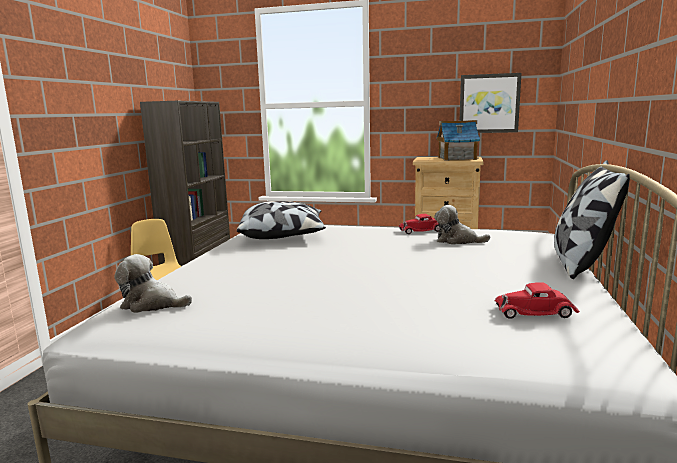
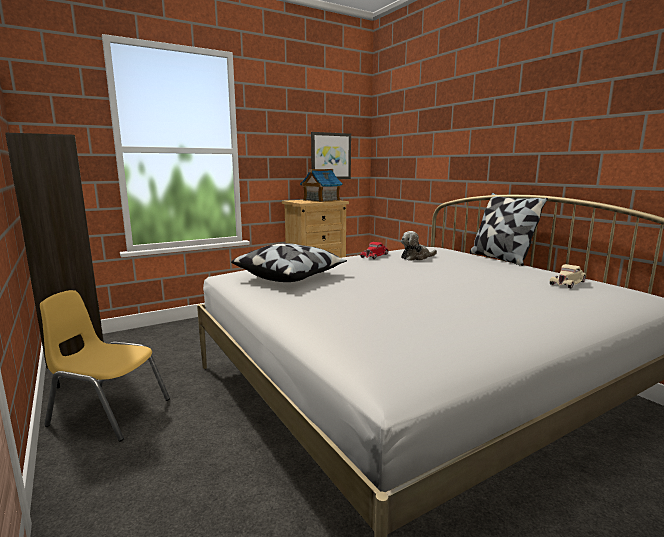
camera: 45 degrees left, 0 degrees up
plush toy [114,254,192,313] -> none
red toy car [494,282,580,319] -> beige toy car [549,264,587,288]

